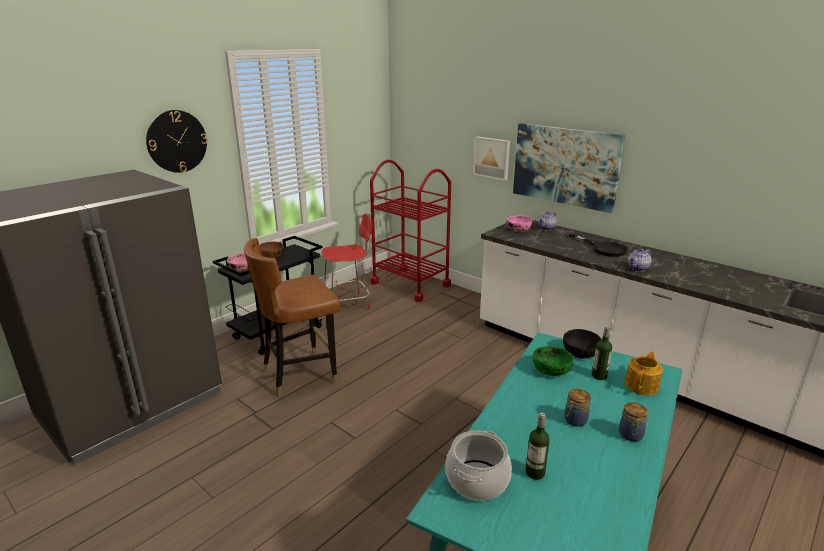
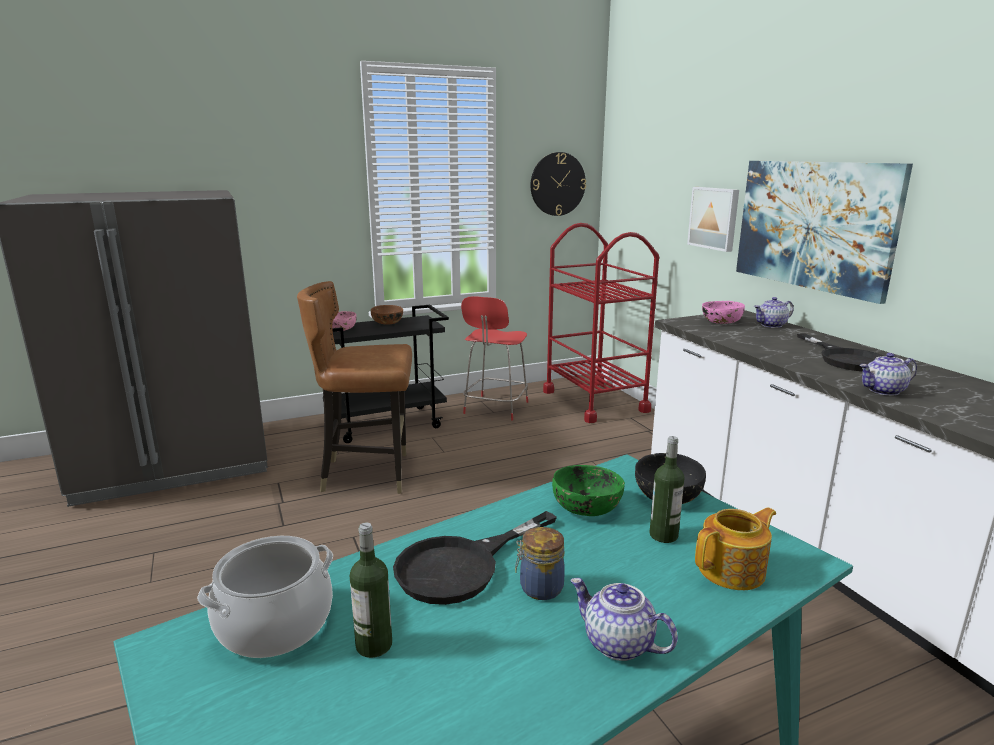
camera: 25 degrees right, 5 degrees down
wall clock [146,110,207,173] -> wall clock moved to [530,152,586,216]
red chair [322,214,372,309] -> red chair turned 105 degrees clockwise [461,296,528,420]
jar [619,402,648,442] -> teapot [570,578,678,661]
none -> black frying pan [393,511,557,605]

